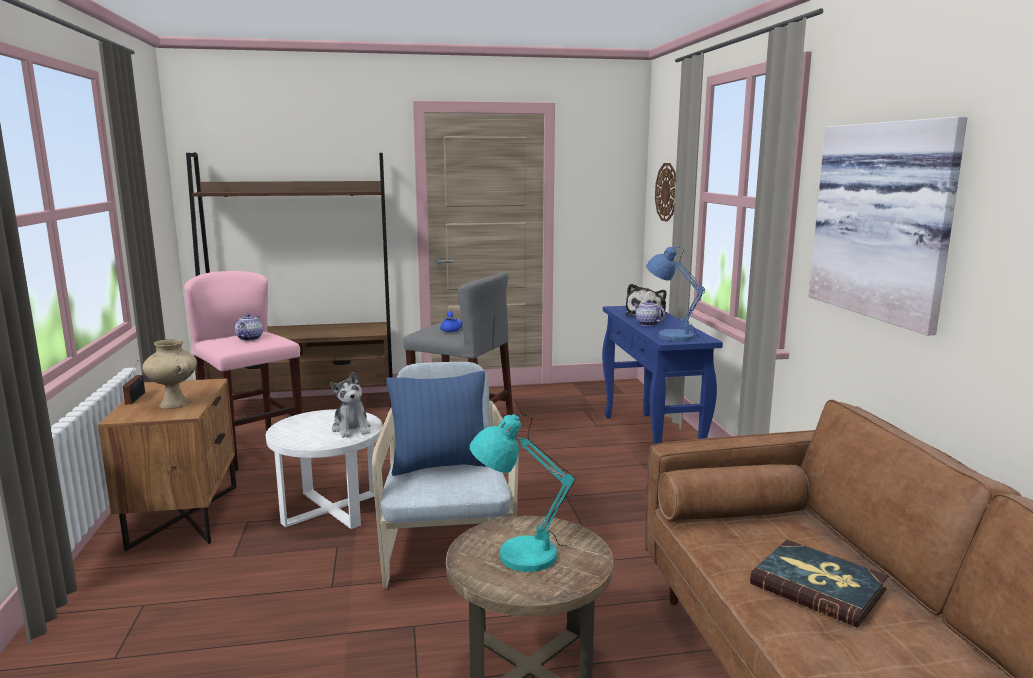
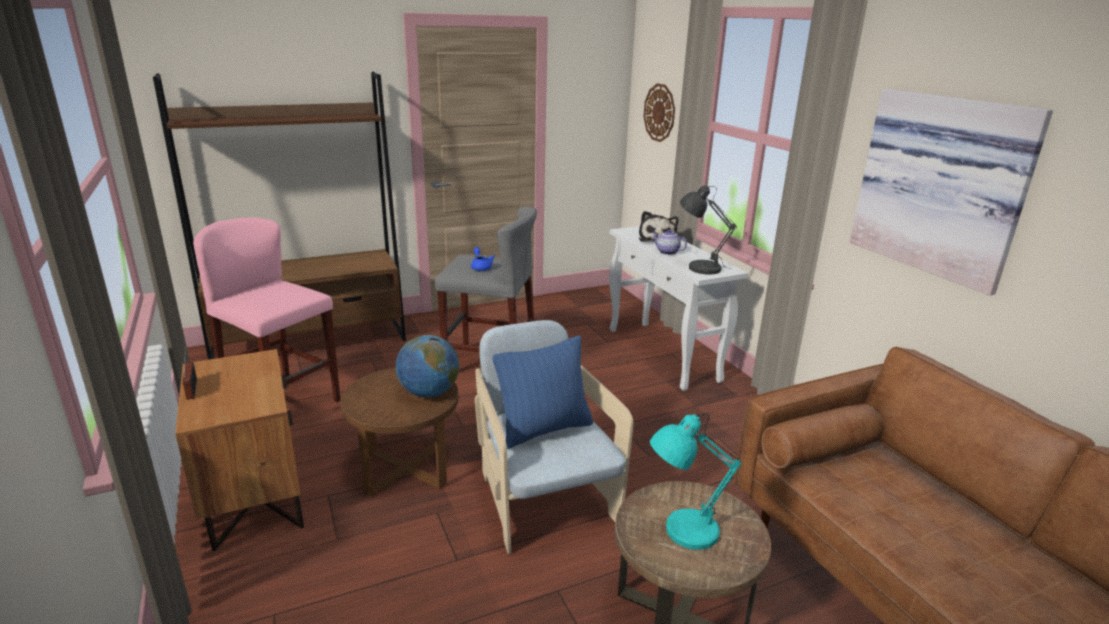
camera: 15 degrees left, 10 degrees up
beige vase [142,339,197,409] -> none
teapot [235,314,263,341] -> none
white side table [266,409,383,529] -> brown side table [340,368,459,497]
plush toy [330,372,371,438] -> globe [396,335,459,398]
blue console table [602,306,723,445] -> white console table [609,226,748,391]
blue table lamp [646,246,705,341] -> grey table lamp [680,186,737,275]
book [750,540,888,628] -> none

